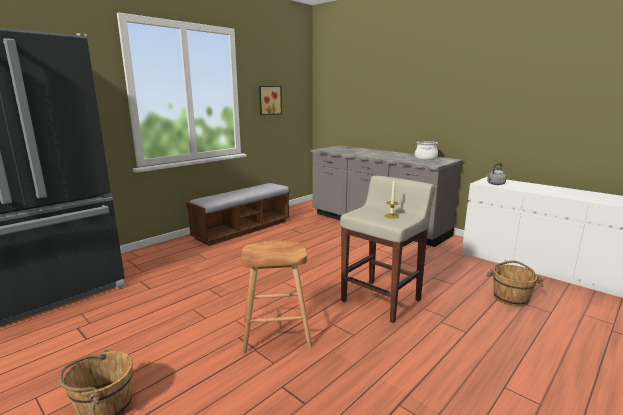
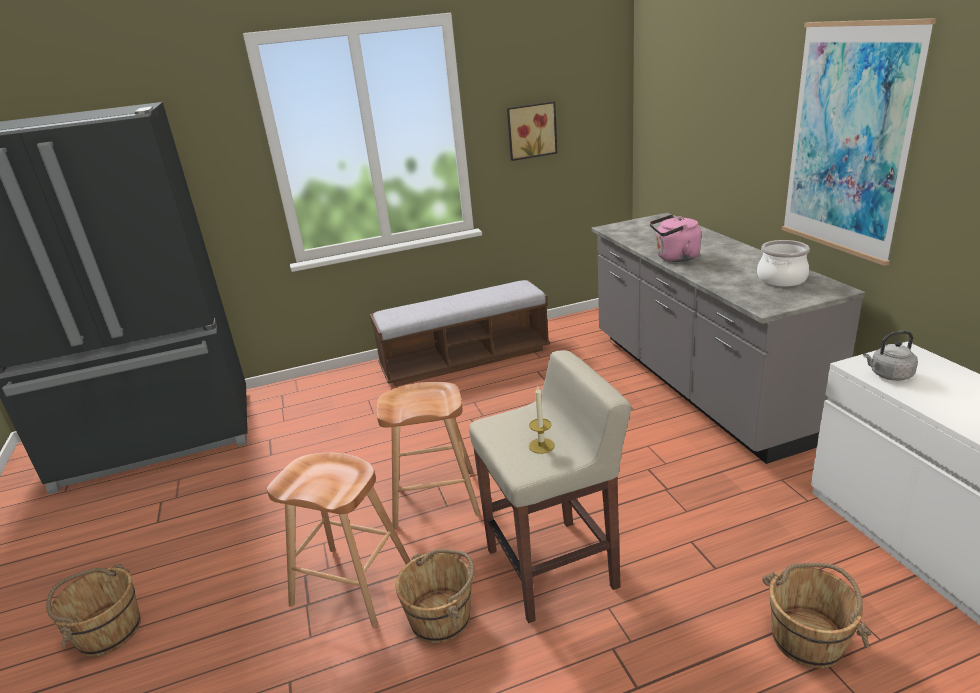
camera: 30 degrees right, 10 degrees up
none -> brown stool [377,382,481,528]
none -> brown bucket [396,549,474,643]
none -> pink kettle [650,214,701,262]
none -> picture [782,18,937,266]

